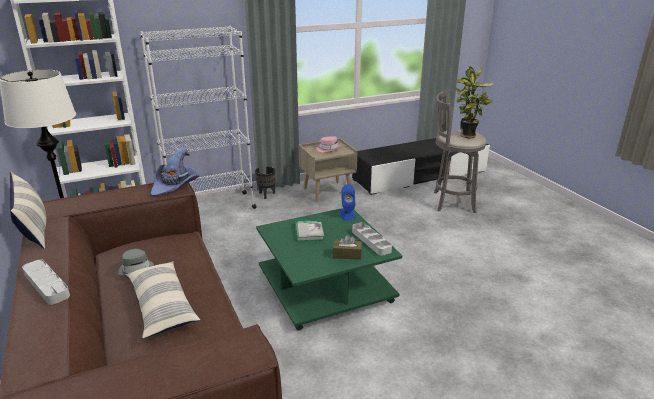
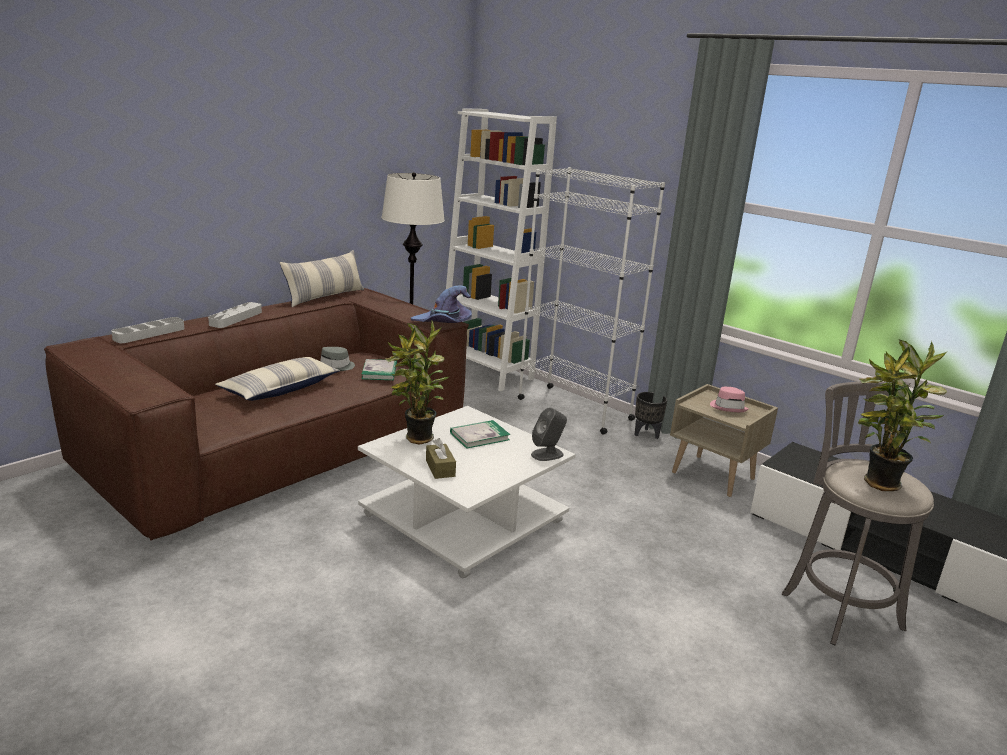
camera: 65 degrees right, 5 degrees down
green coffee table [256,208,402,331] -> white coffee table [358,406,576,579]
blue speaker [339,184,355,220] -> grey speaker [531,408,567,461]
grey tray [352,222,392,256] -> grey tray moved to [111,317,184,343]
none -> book [362,359,397,380]
none -> potted plant [385,321,450,445]

